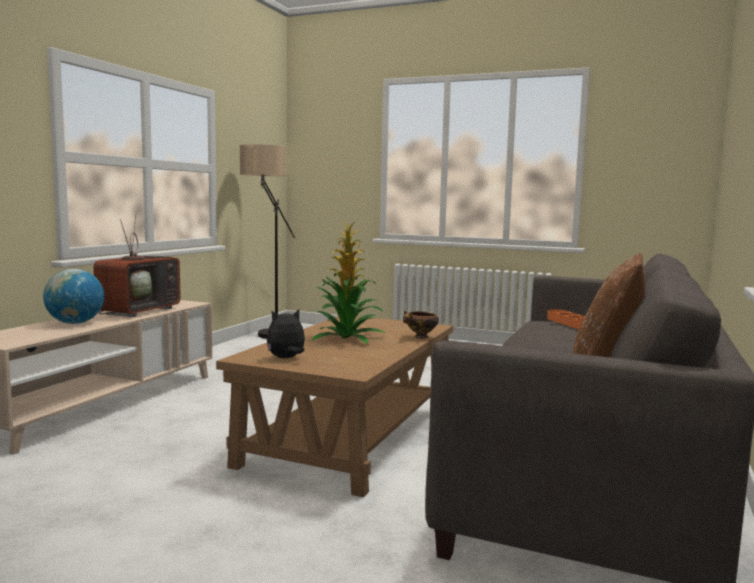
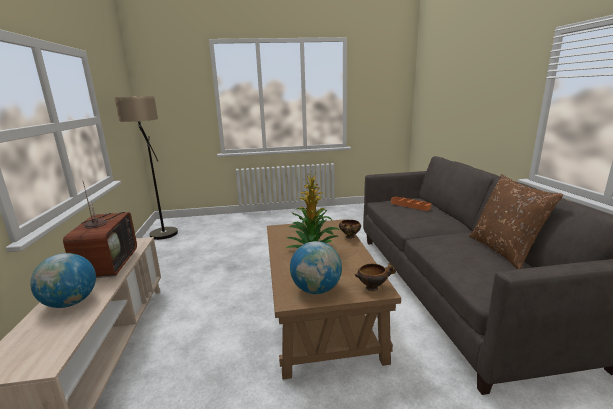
camera: 30 degrees left, 10 degrees up
plush toy [267,309,305,358] -> globe [290,241,342,294]
none -> bowl [355,262,396,291]

